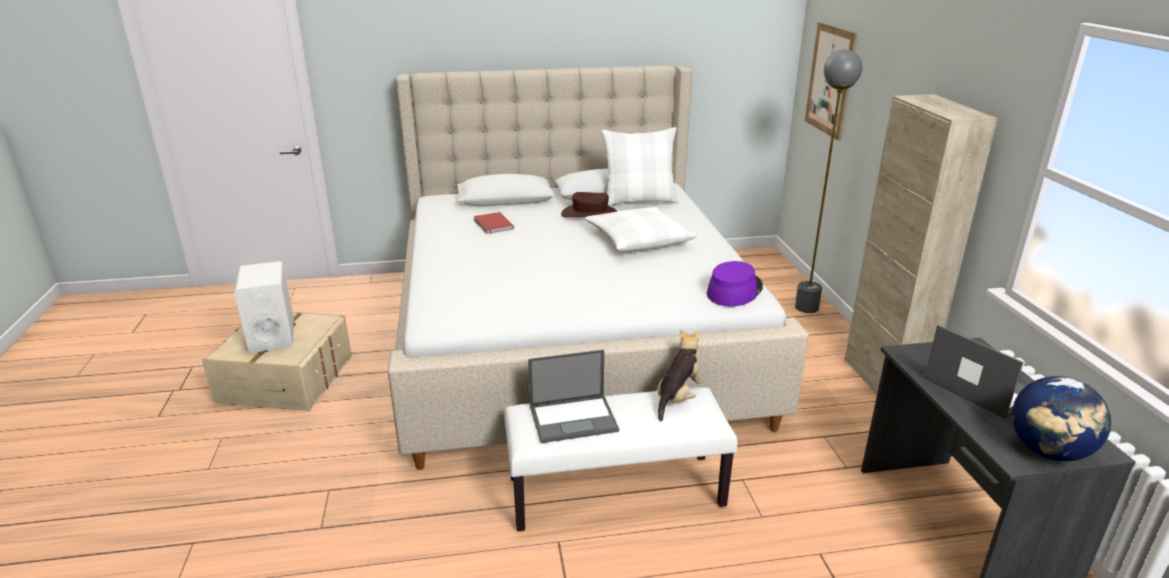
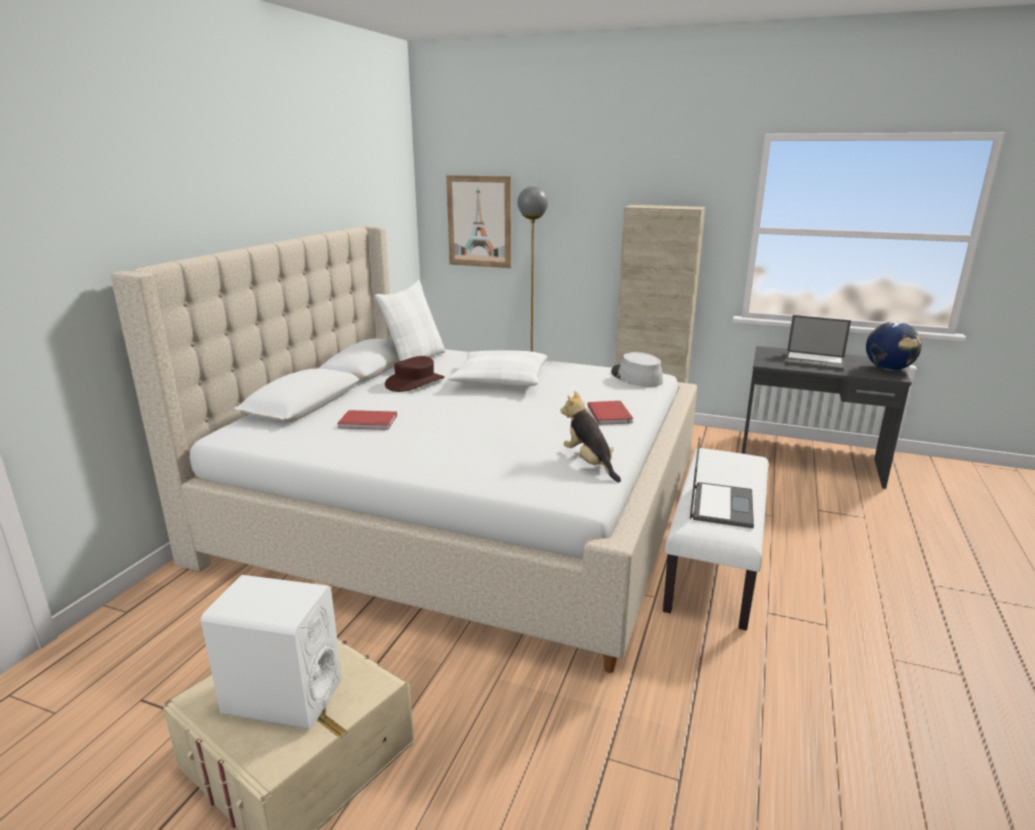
camera: 60 degrees left, 5 degrees down
plush toy [657,330,704,422] -> plush toy moved to [561,391,621,482]
purple hat [707,261,763,306] -> grey hat [611,352,663,387]
laptop [924,325,1027,419] -> laptop turned 150 degrees counterclockwise [784,315,851,371]
none -> red book [588,400,633,425]

